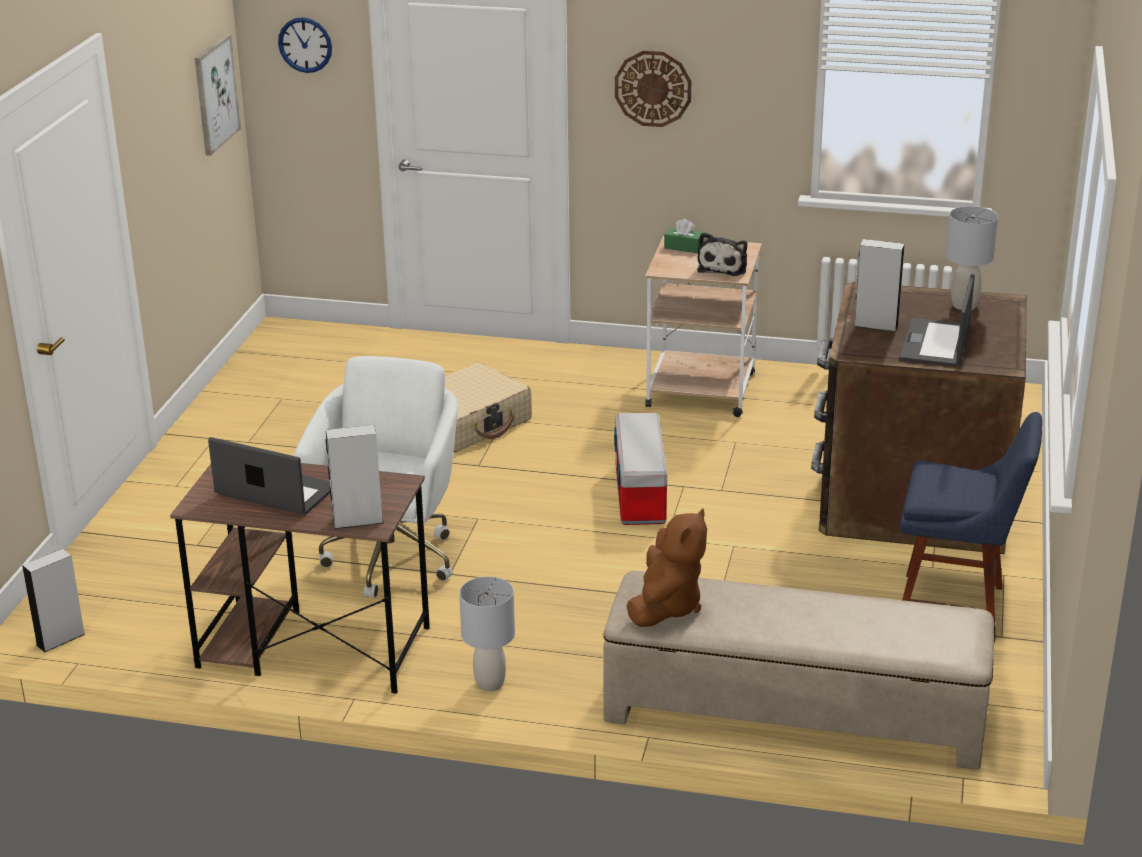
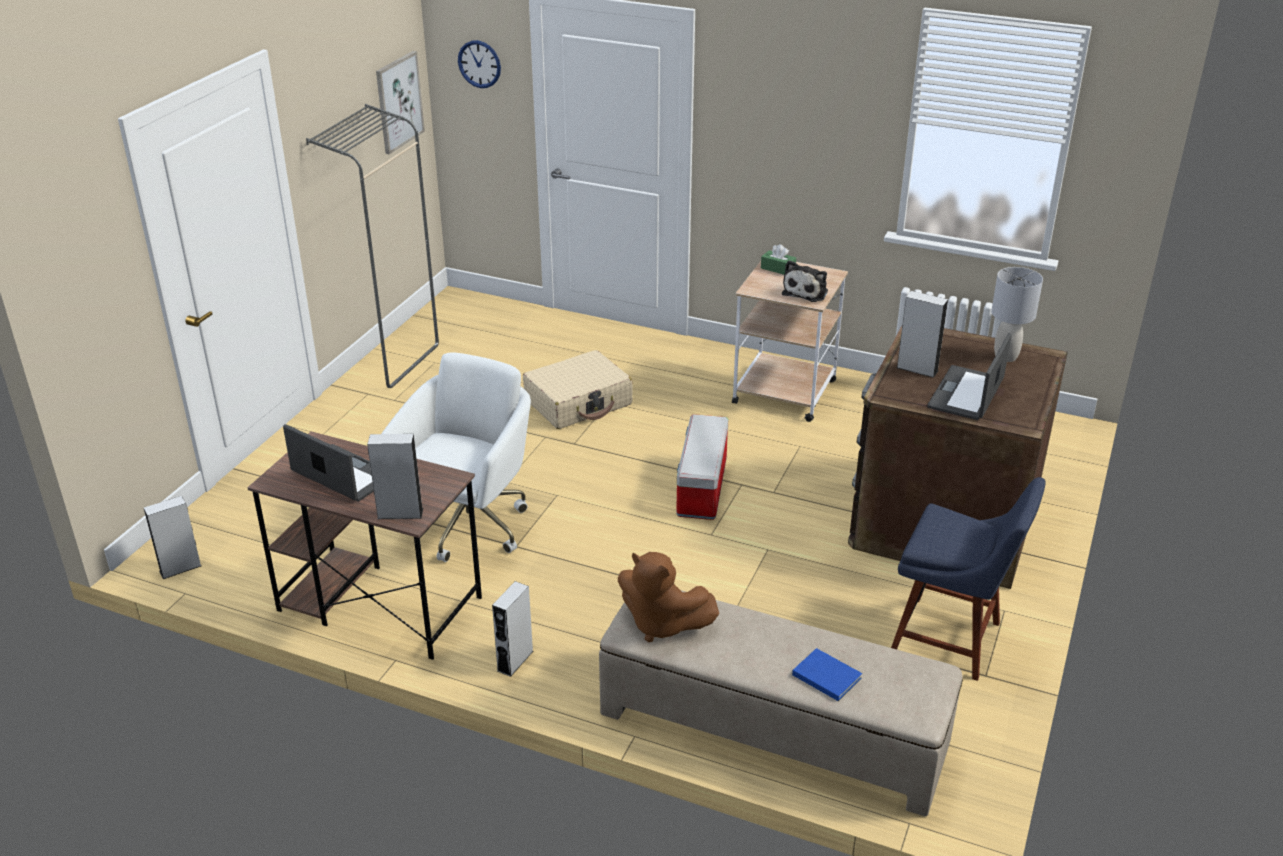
camera: 10 degrees right, 5 degrees up
grey table lamp [459,577,515,691] -> grey speaker [492,581,533,677]
wall clock [615,51,691,127] -> none
brown plush toy [627,508,707,627] -> brown plush toy turned 90 degrees clockwise [618,552,719,642]
none -> grey clothes rack [306,104,439,388]
none -> blue book [792,648,862,701]

